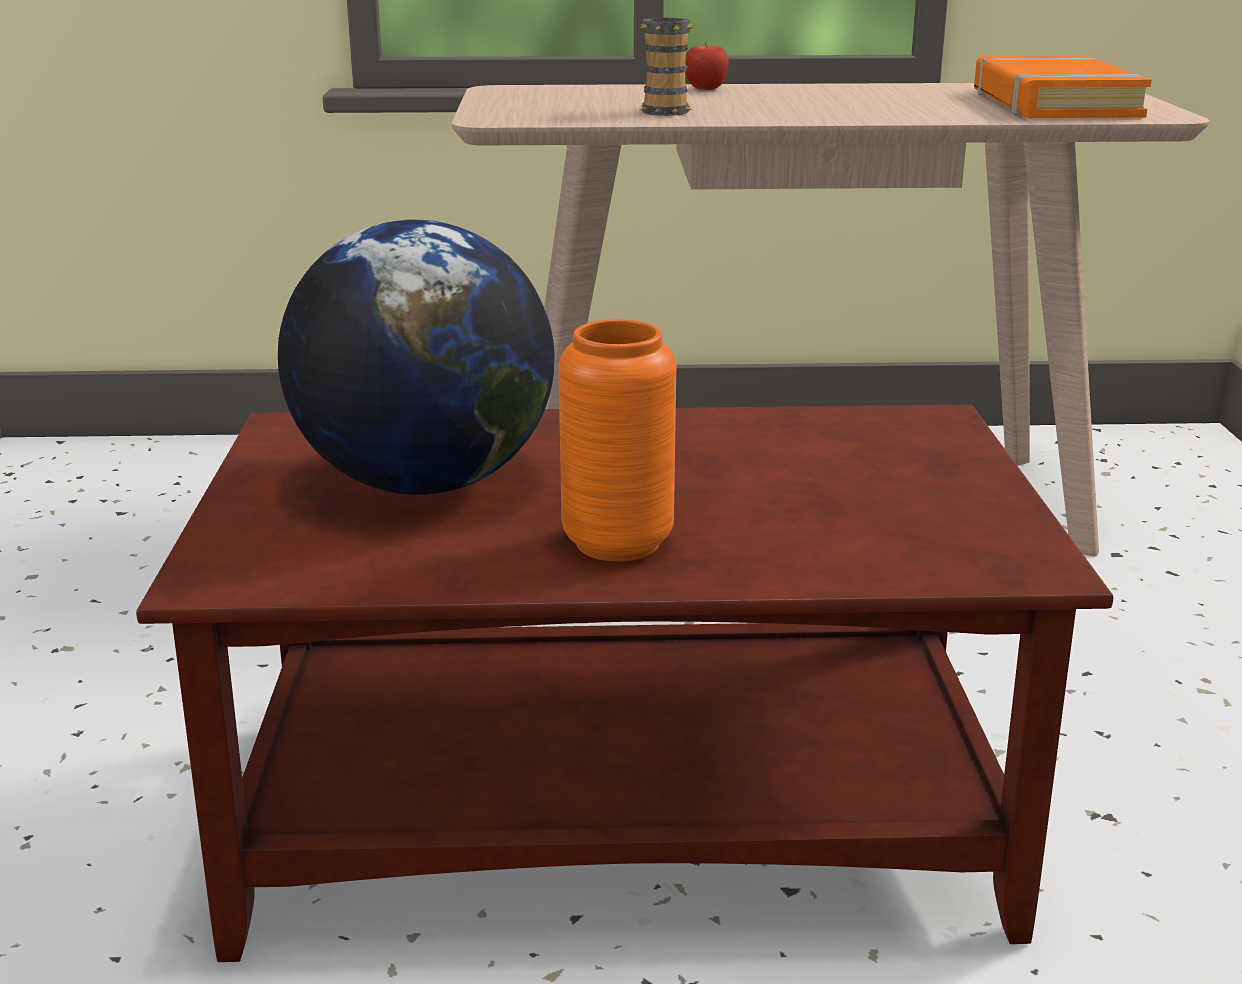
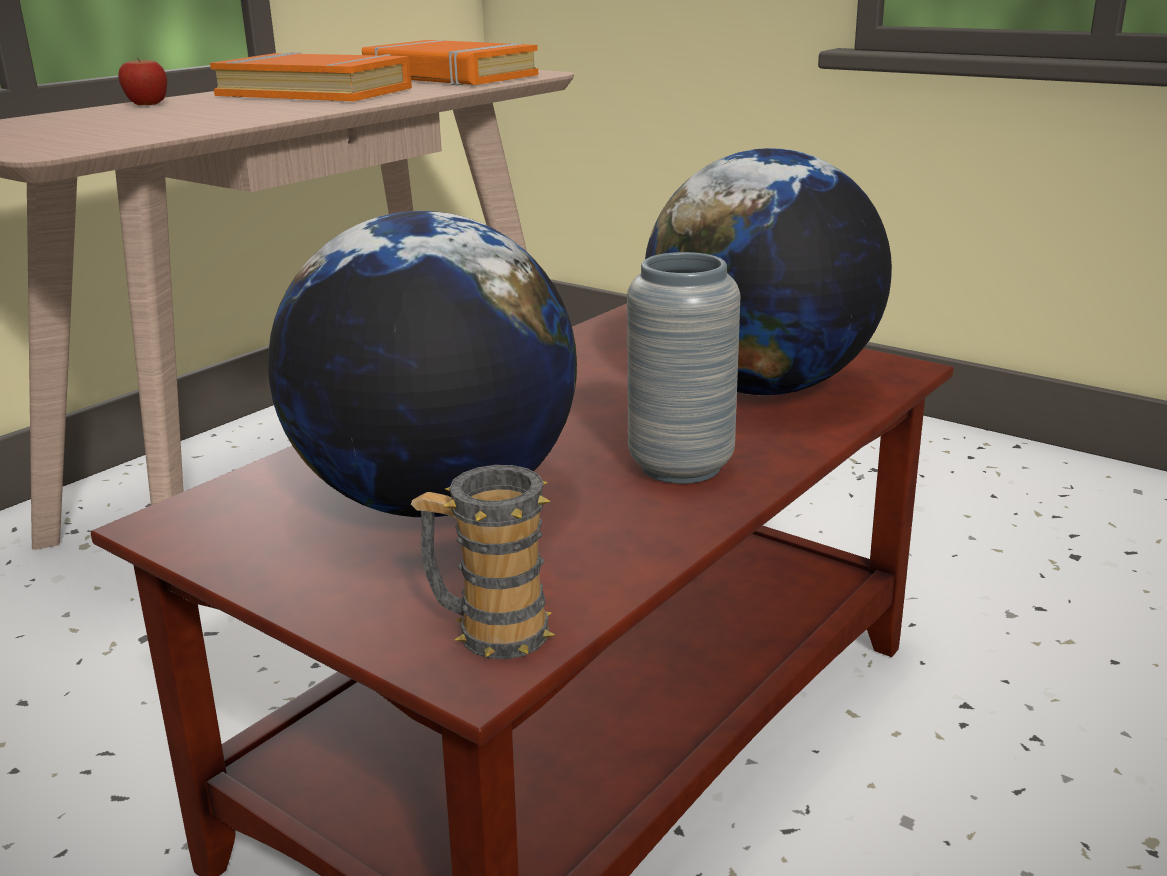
camera: 50 degrees left, 0 degrees up
orange vase [559,319,676,562] -> grey vase [627,252,741,484]
mug [640,18,693,116] -> mug moved to [411,465,555,659]
none -> orange book [210,52,412,101]
none -> globe [645,148,892,396]

